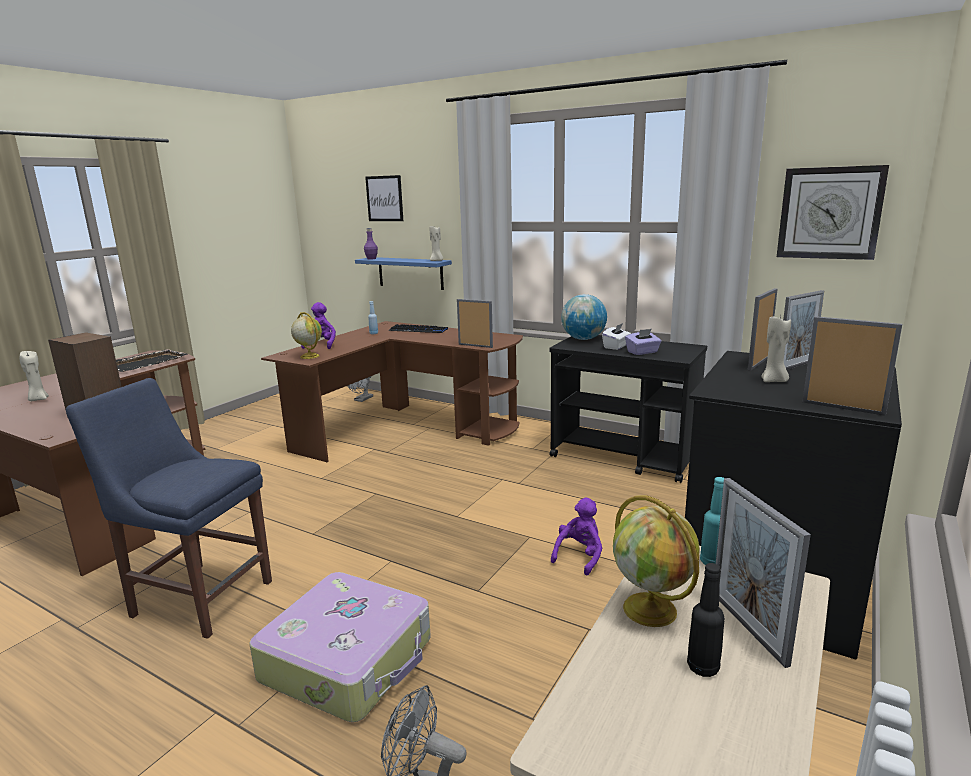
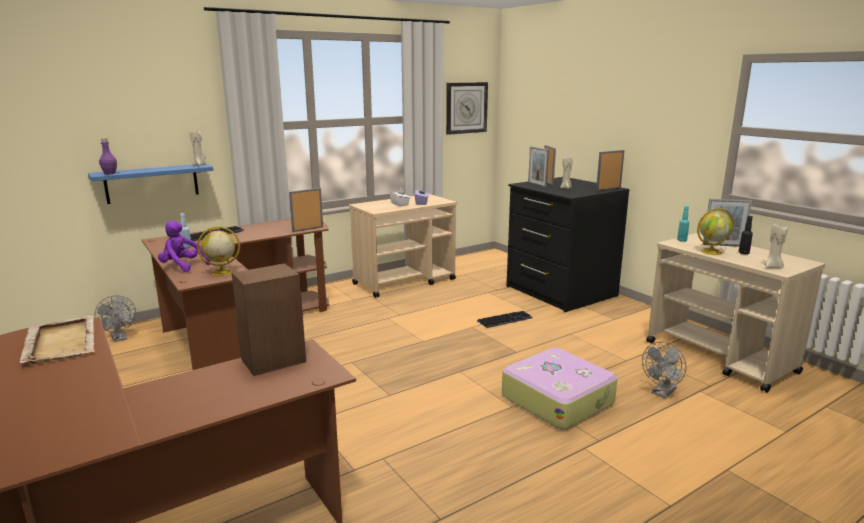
camera: 65 degrees left, 0 degrees up
beige candle [19,351,49,401] -> beige candle moved to [764,224,788,268]
blue chair [66,378,272,639] -> none
black tray [116,349,188,372] -> beige tray [20,315,95,364]
picture [365,175,403,221] -> none
black cart [549,335,707,483] -> beige cart [349,194,457,298]
purple plush toy [551,497,602,576] -> keyboard [477,311,533,328]
globe [561,294,607,340] -> none

